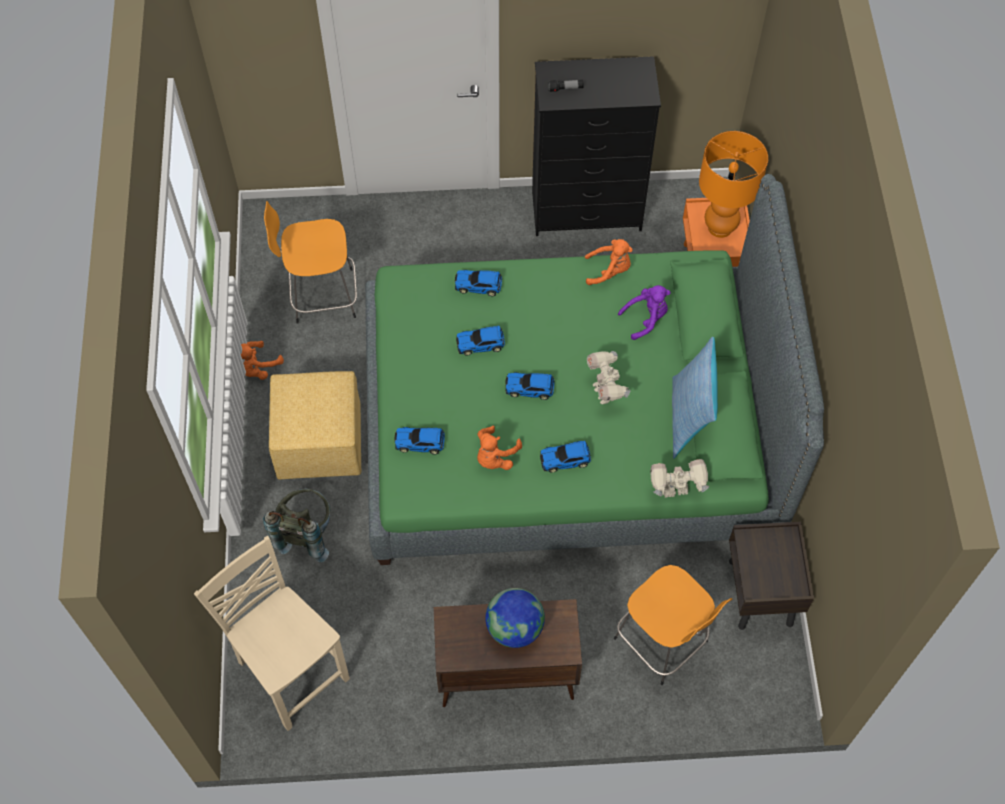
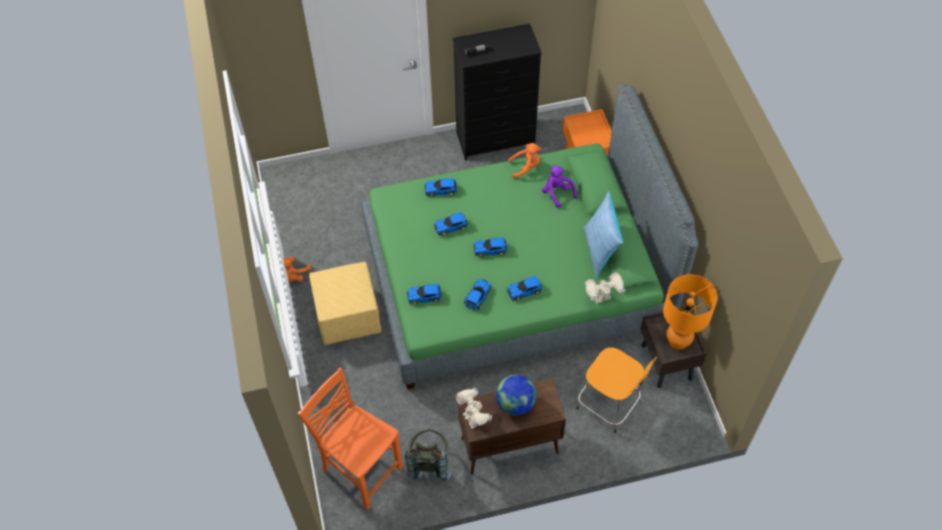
camera: 10 degrees left, 5 degrees down
beige chair [194,536,350,731] -> orange chair [298,367,403,510]
grey backpack [263,488,330,563] -> grey backpack moved to [405,429,451,482]
orange stool [264,201,357,324] -> none
orange plush toy [477,426,522,470] -> toy car [464,279,491,310]
toy robot [587,351,631,404] -> toy robot moved to [456,388,492,429]
purple plush toy [618,285,670,340] -> purple plush toy turned 90 degrees counterclockwise [542,165,577,208]
orange table lamp [699,131,768,238] -> orange table lamp moved to [663,274,718,350]

